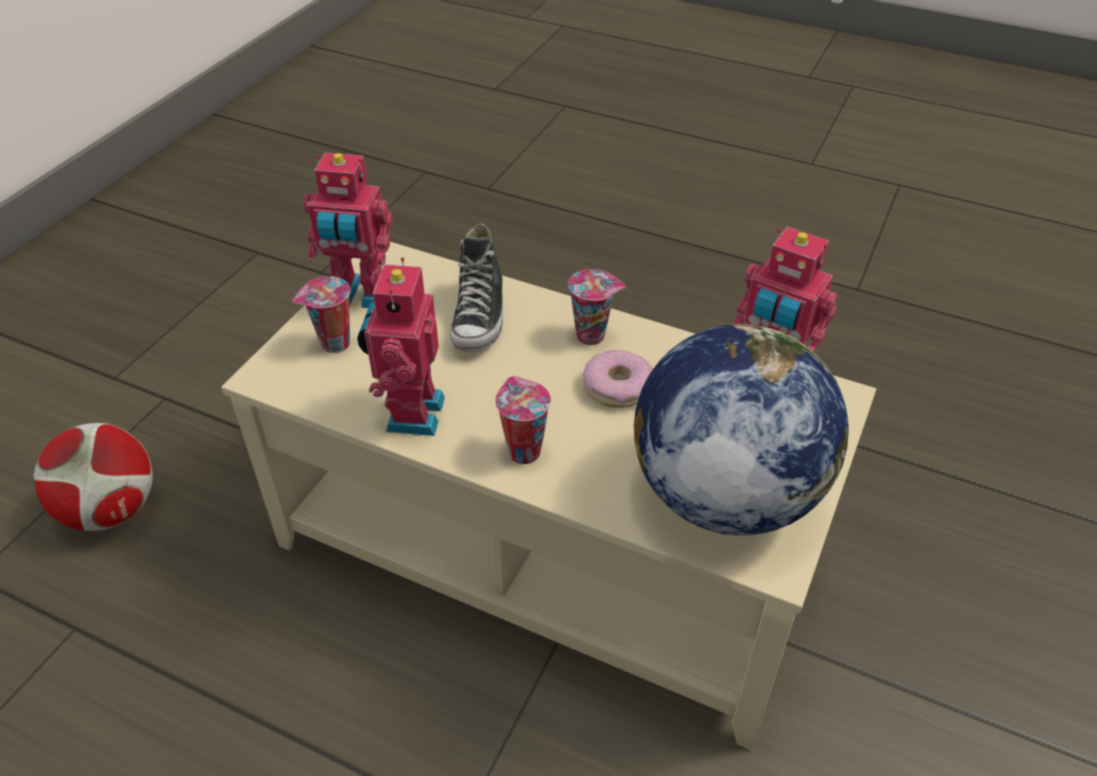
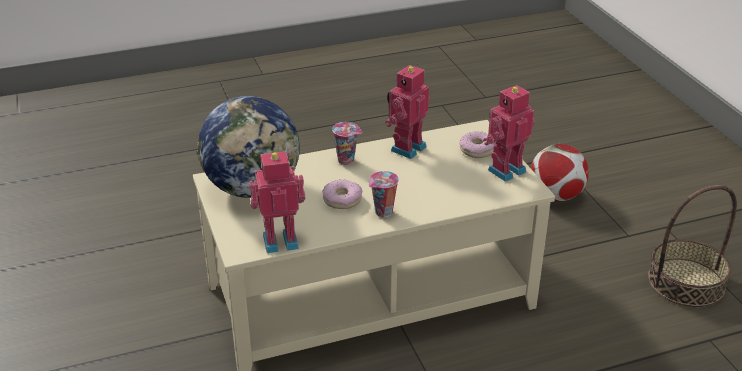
camera: 135 degrees right, 10 degrees down
cup [293,276,350,353] -> donut [460,131,496,158]
toy robot [357,257,445,436] -> toy robot turned 105 degrees counterclockwise [385,64,430,159]
shoe [450,223,503,352] -> none
none -> basket [648,185,737,307]

